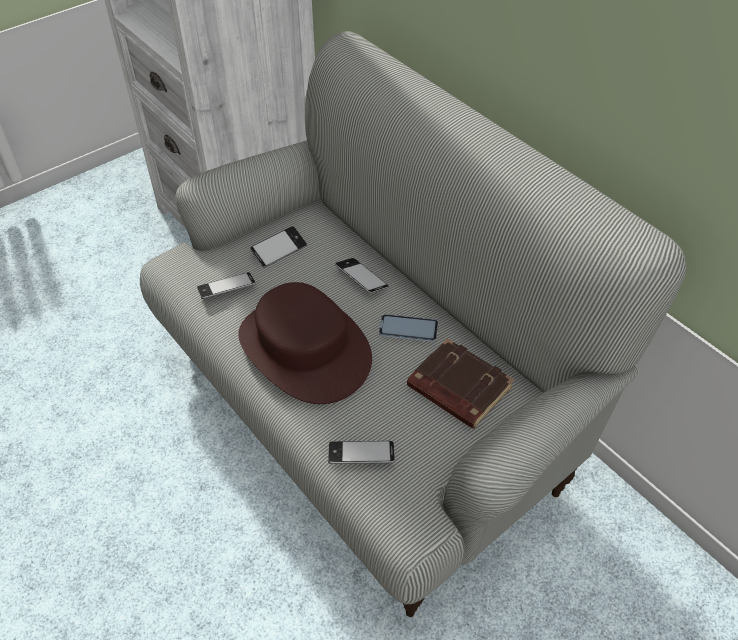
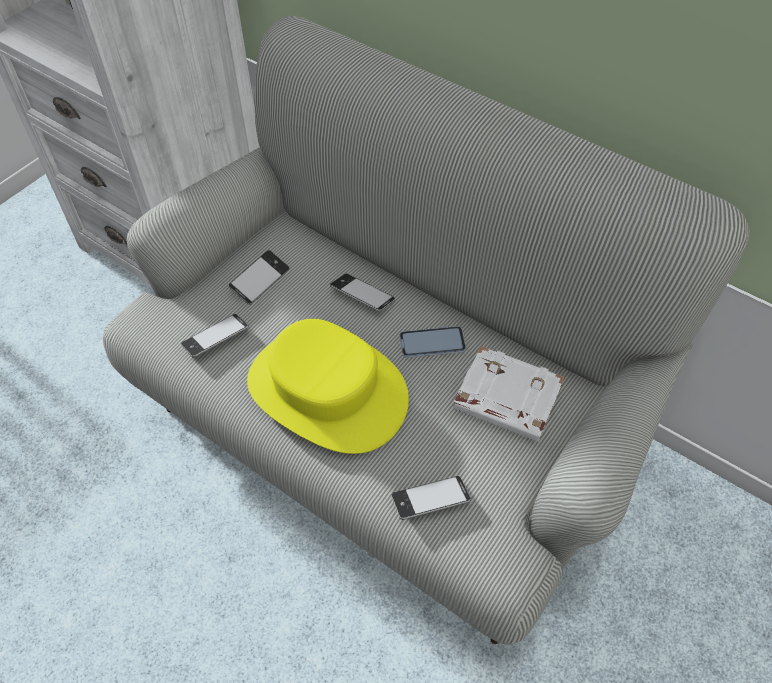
camera: 15 degrees left, 5 degrees up
brown hat [238,282,372,404] -> yellow hat [247,319,409,454]
brown book [407,338,514,429] -> white book [453,346,565,442]

